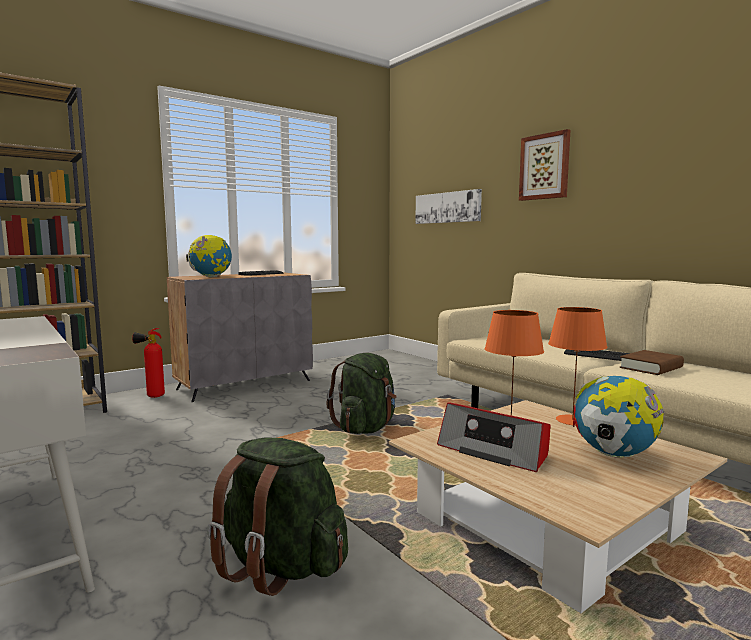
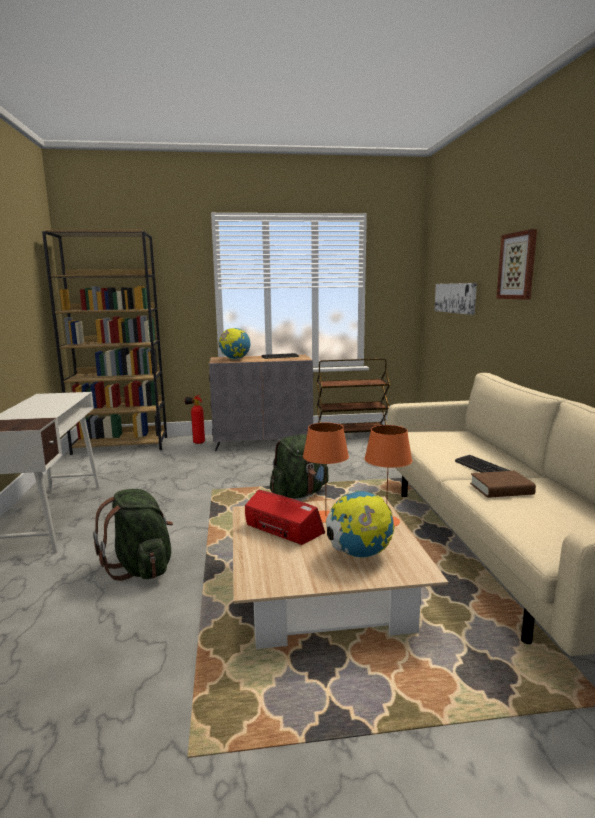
camera: 30 degrees right, 5 degrees up
radio [437,403,550,472] -> radio turned 150 degrees clockwise [245,490,325,545]
none -> brown cart [317,358,390,433]

